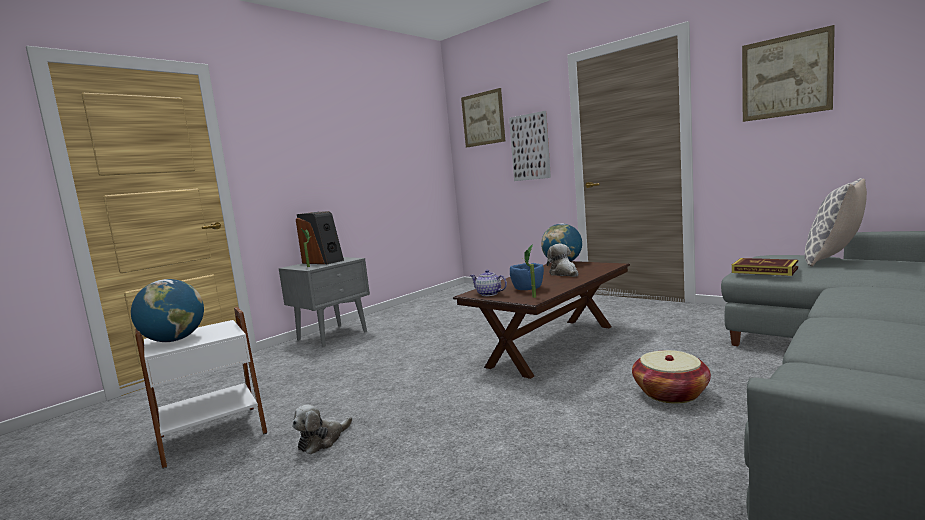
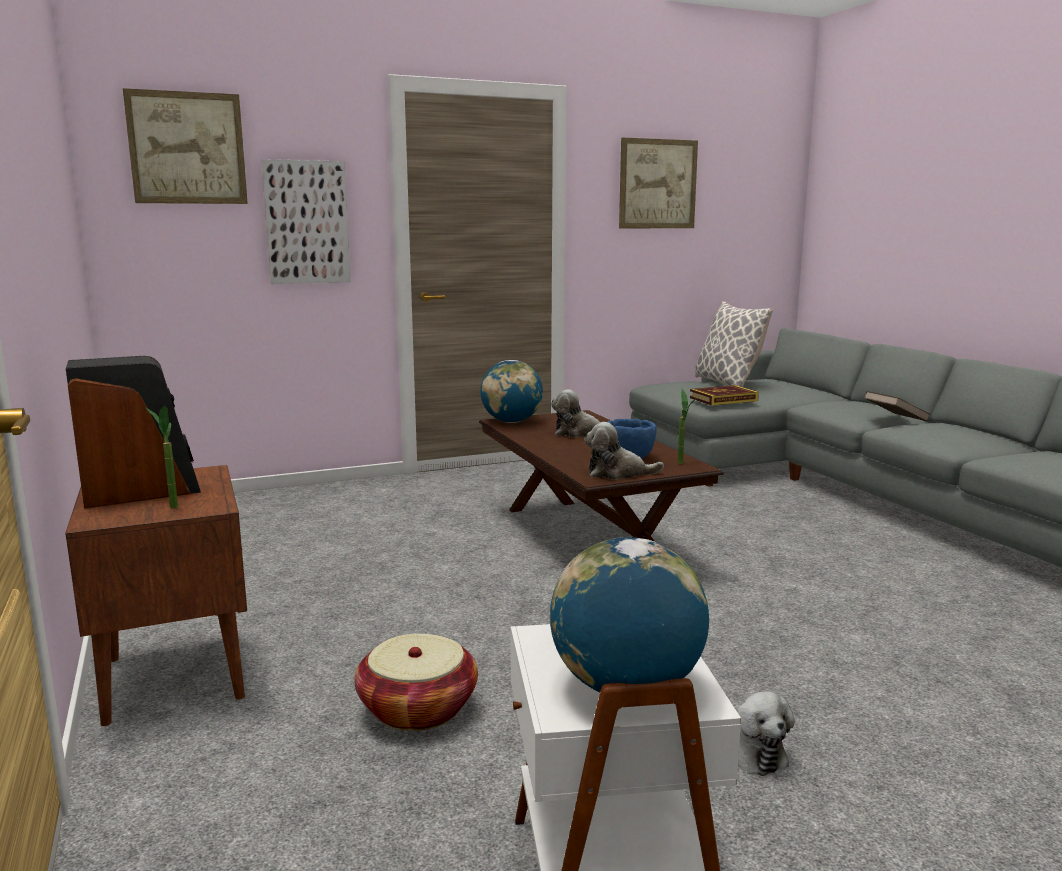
camera: 65 degrees left, 5 degrees up
grey nightstand [278,257,370,348] -> brown nightstand [65,465,247,726]
teapot [470,270,507,296] -> plush toy [584,422,664,480]
basket [632,350,711,404] -> basket moved to [354,634,478,731]
none -> brown book [864,391,930,421]

